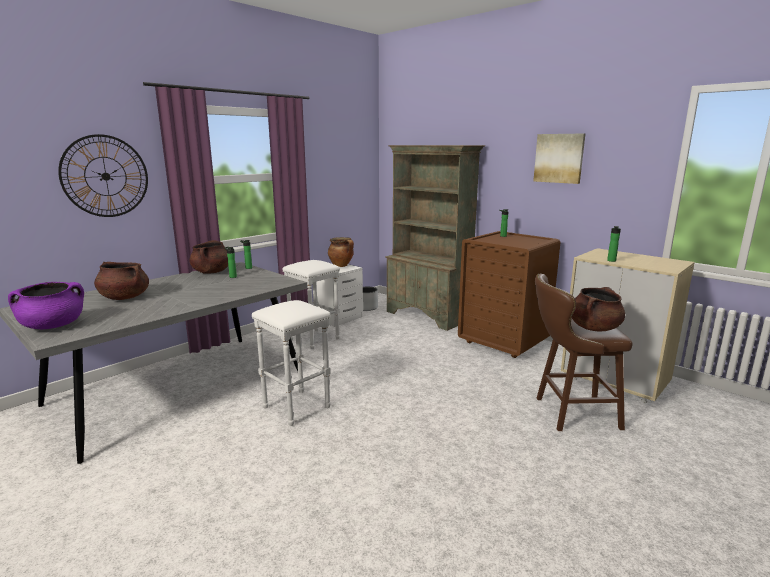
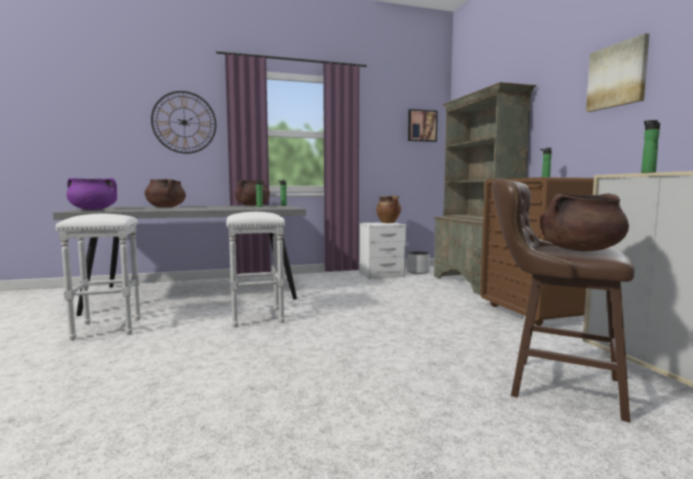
camera: 30 degrees right, 10 degrees down
white stool [282,260,340,349] -> white stool moved to [56,214,141,340]
none -> picture [408,109,438,142]

